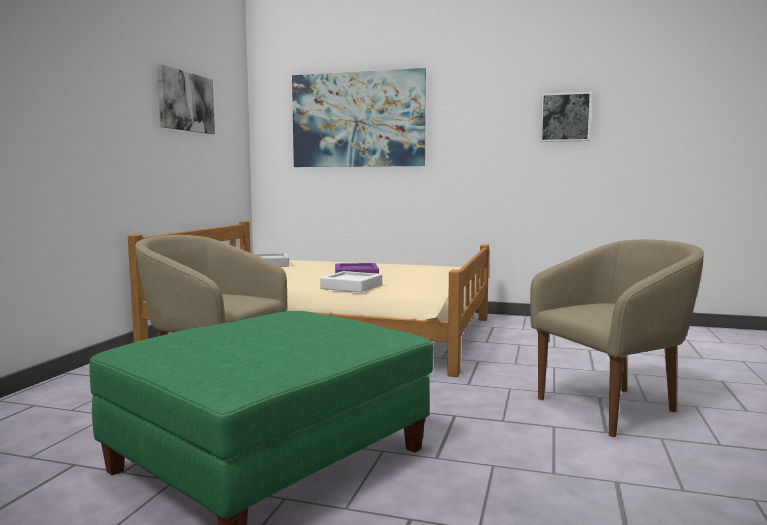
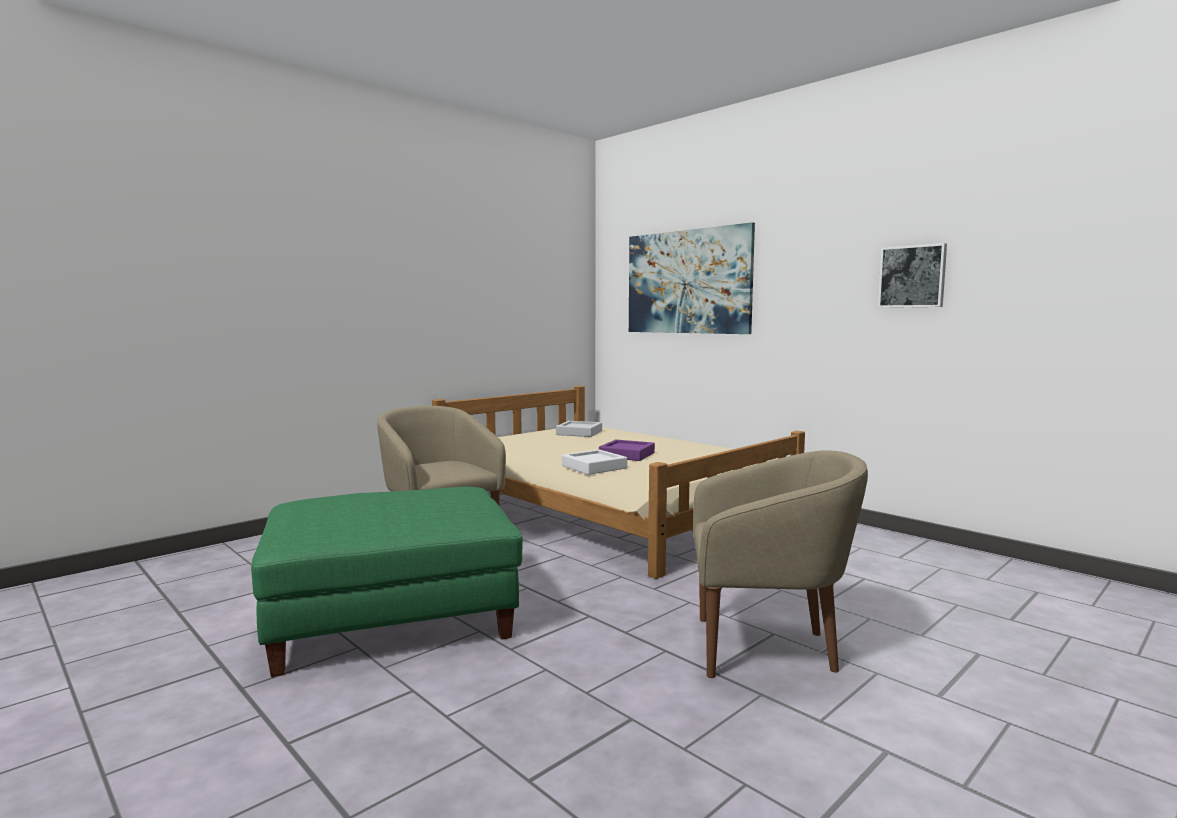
camera: 30 degrees right, 0 degrees up
picture [157,64,215,134] -> none

